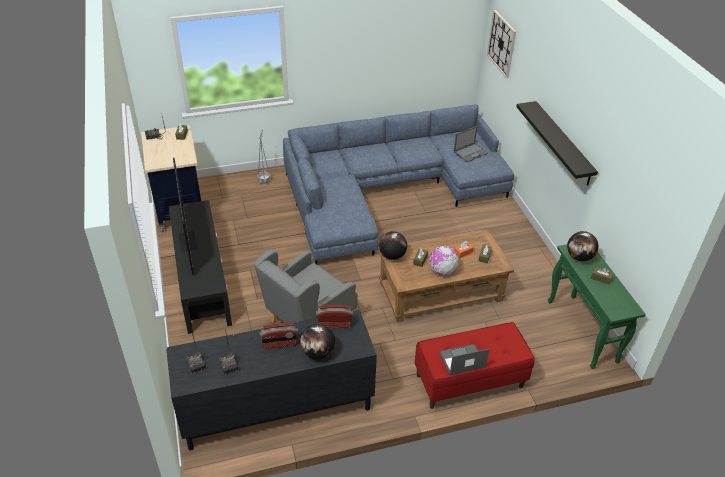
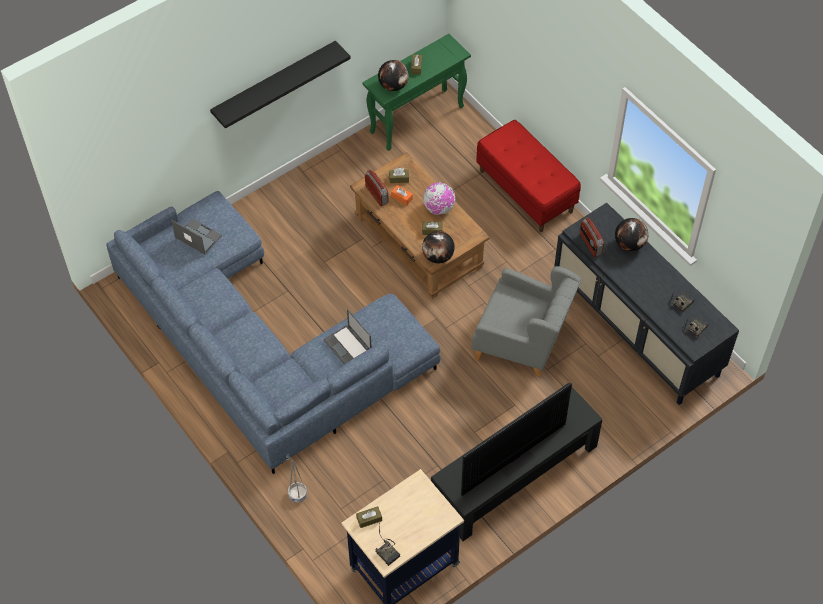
camera: 110 degrees left, 15 degrees up
radio [260,323,298,349] -> radio moved to [365,170,389,206]
laptop [439,344,490,375] -> laptop moved to [324,309,372,364]
wall clock [487,10,516,78] -> none

